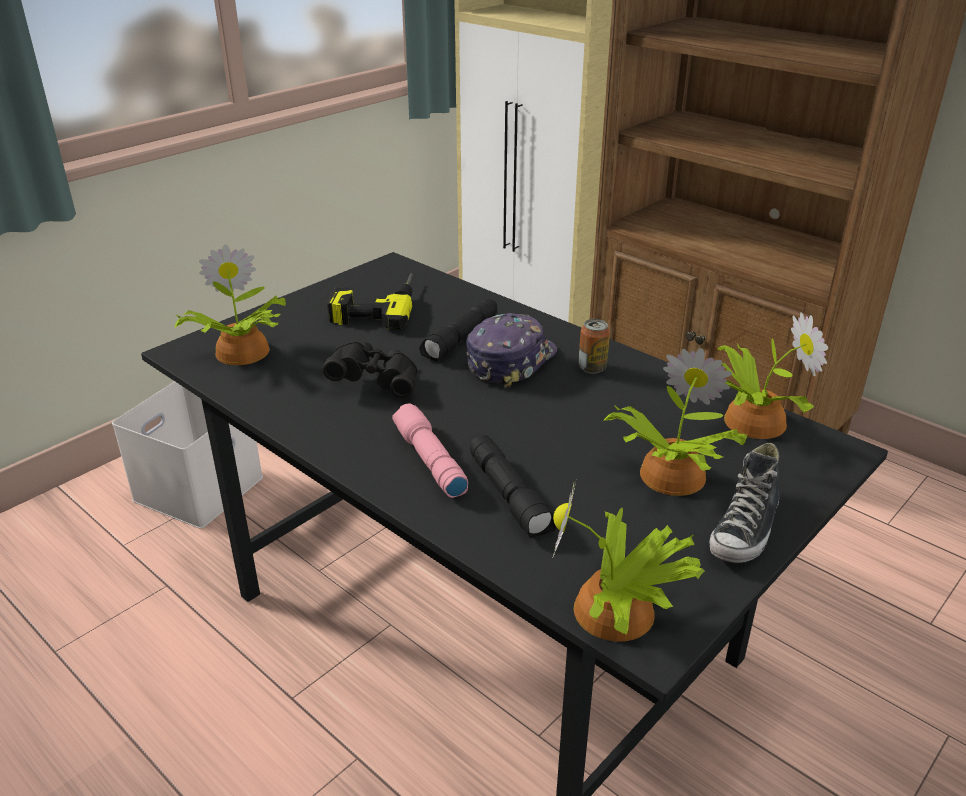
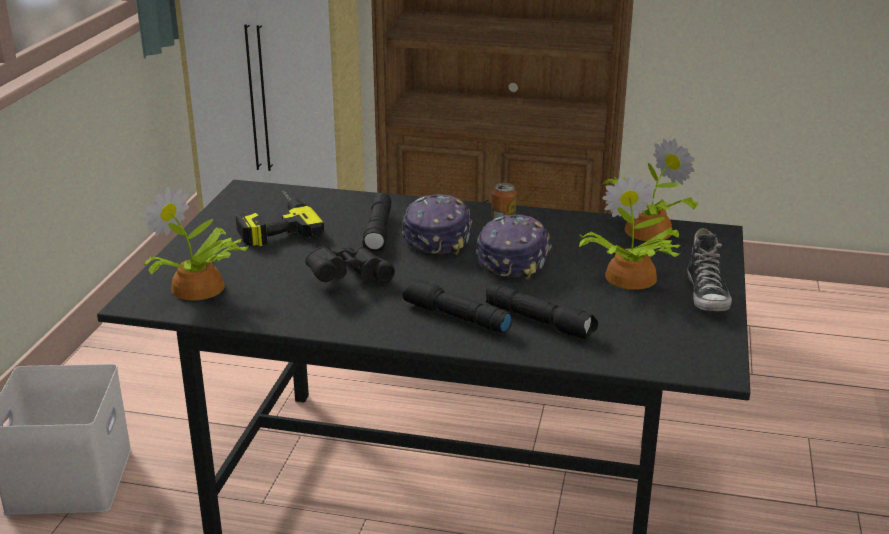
camera: 30 degrees left, 5 degrees down
pink flashlight [392,404,468,498] -> black flashlight [402,279,512,333]
potted plant [553,482,705,642] -> none
none -> cap [476,214,552,280]

